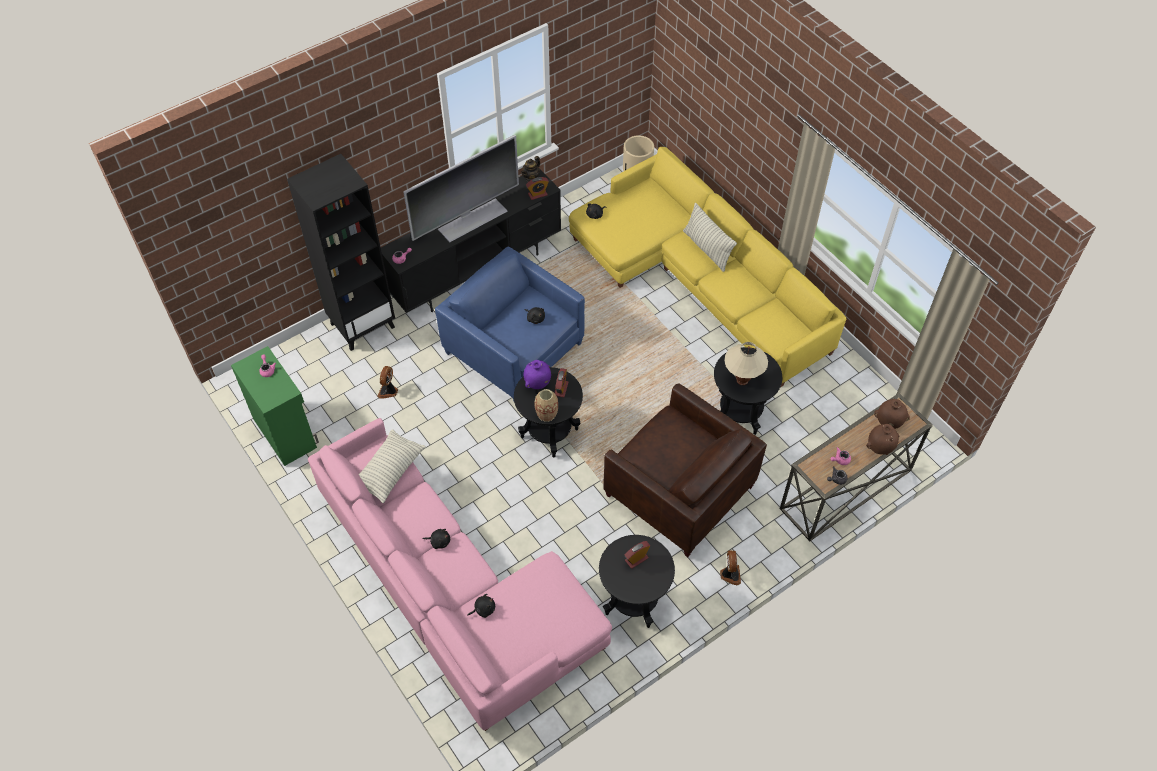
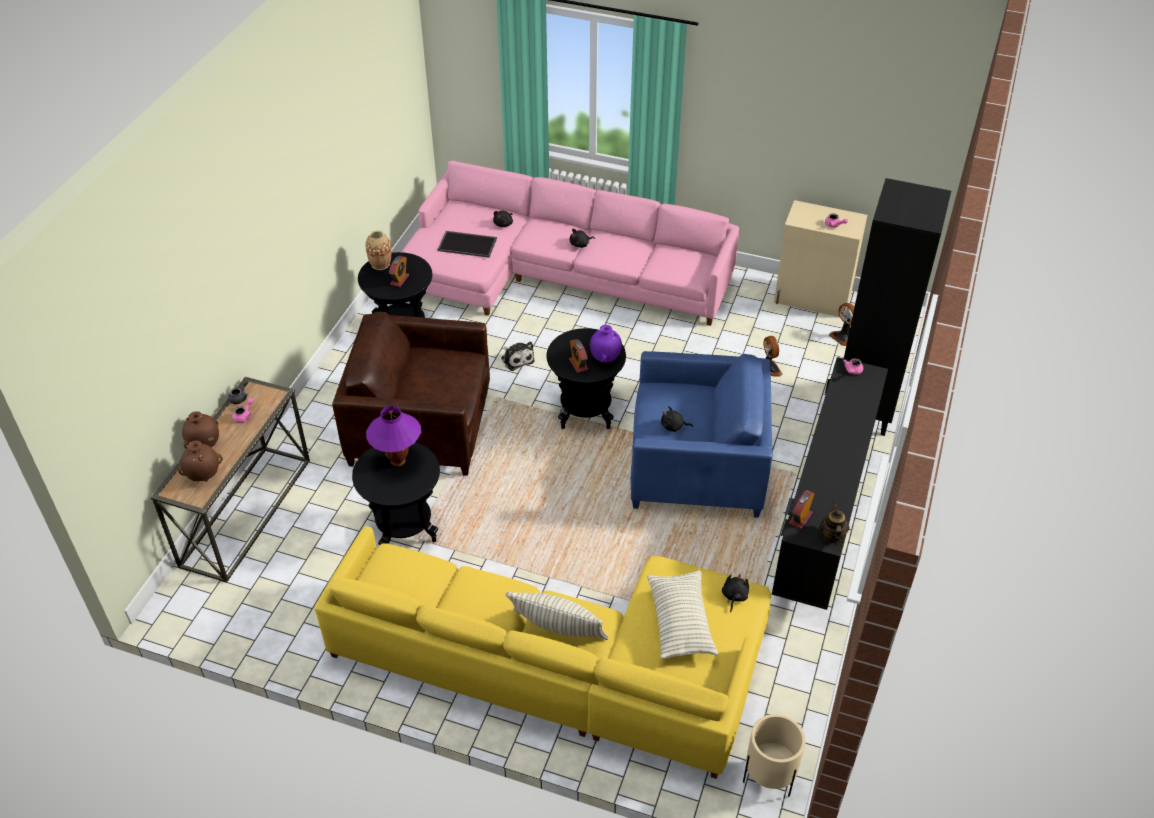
camera: 145 degrees right, 10 degrees down
green cabinet [231,346,319,466] -> beige cabinet [774,200,867,317]
pillow [359,430,426,503] -> pillow moved to [647,570,718,659]
television [403,135,519,243] -> none
vase [534,389,558,422] -> vase moved to [365,230,391,270]
fan [720,550,741,585] -> fan moved to [829,303,855,346]
beige table lamp [724,342,768,385] -> purple table lamp [366,406,421,467]
none -> tray [438,231,497,258]
none -> plush toy [501,342,534,371]

